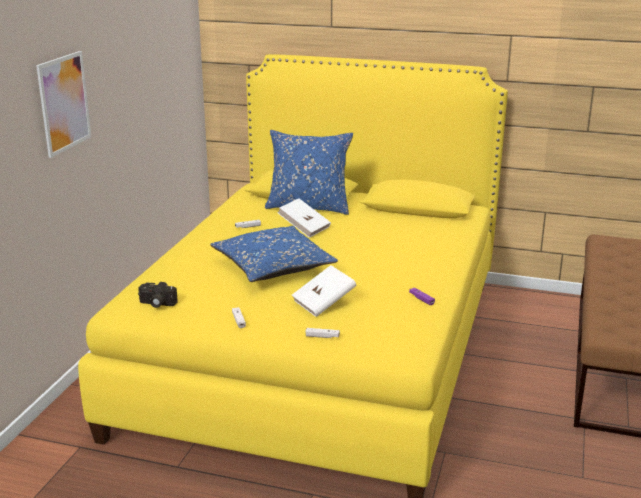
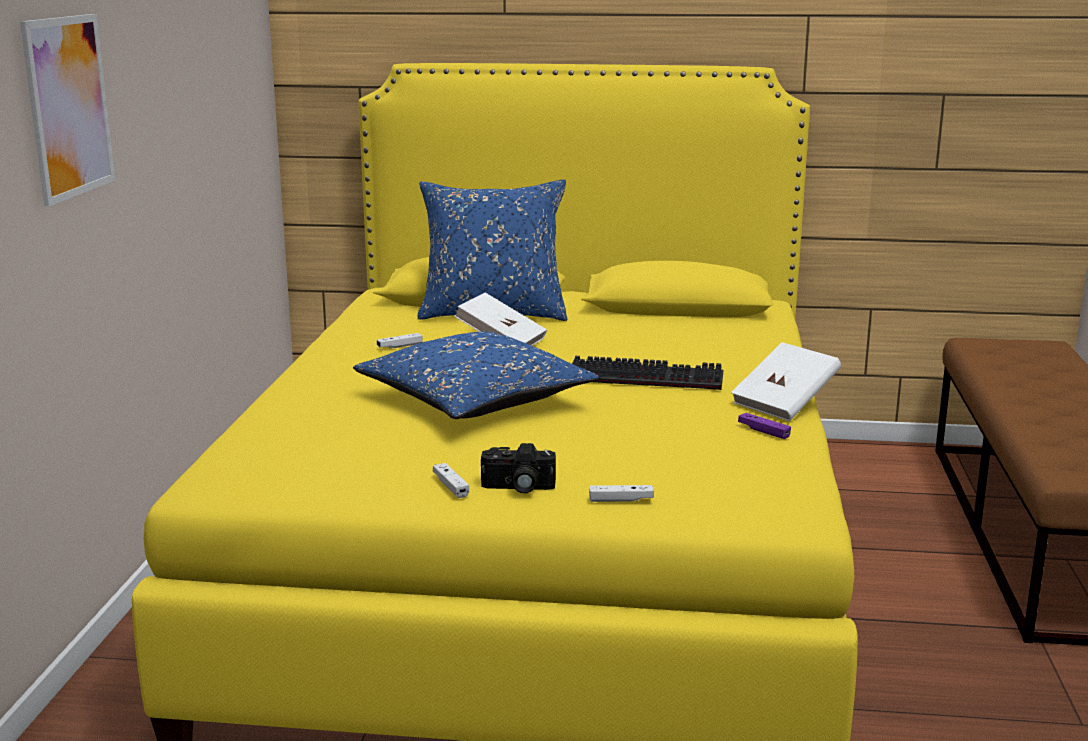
camera: 10 degrees left, 5 degrees down
camera [138,282,178,308] -> camera moved to [481,443,556,494]
white book [292,265,357,317] -> white book moved to [731,342,841,421]
none -> keyboard [572,356,723,390]

